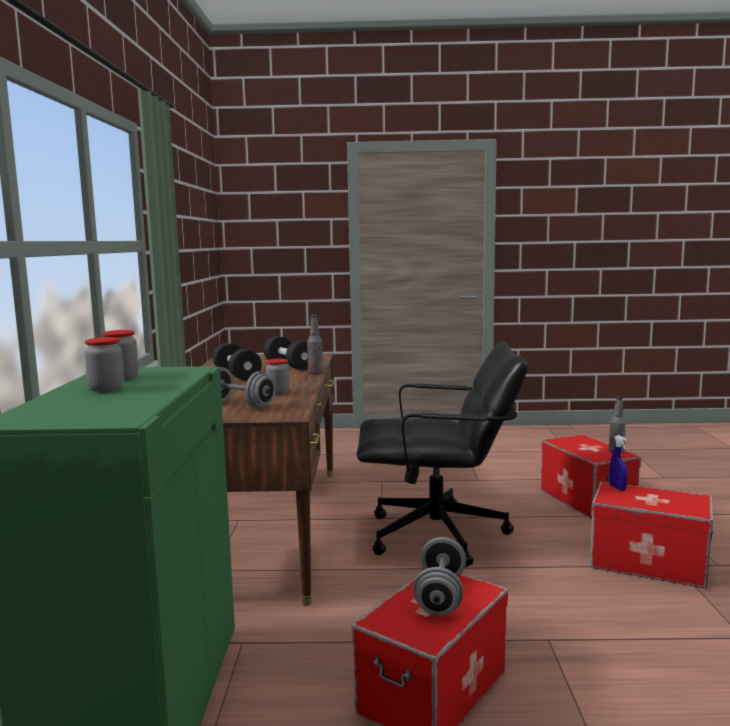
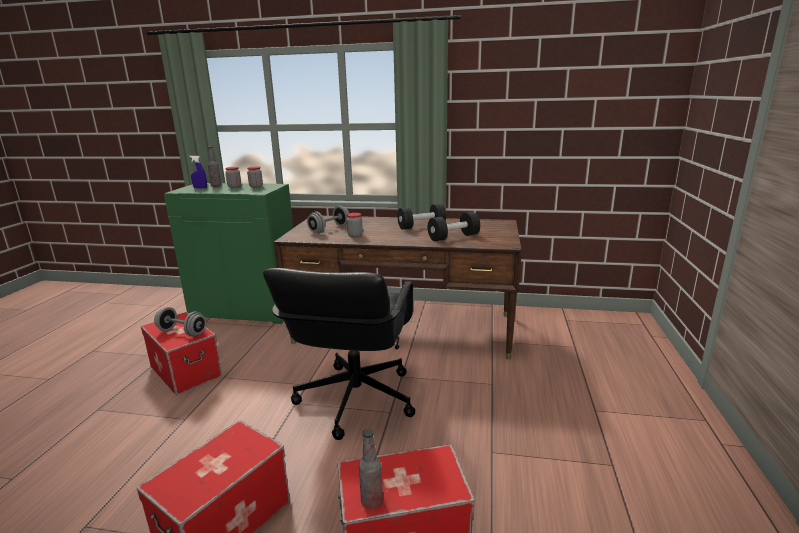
camera: 100 degrees right, 10 degrees up
bottle [307,315,323,374] -> bottle moved to [208,146,221,187]
blue spray bottle [609,435,628,491] -> blue spray bottle moved to [189,155,207,189]

